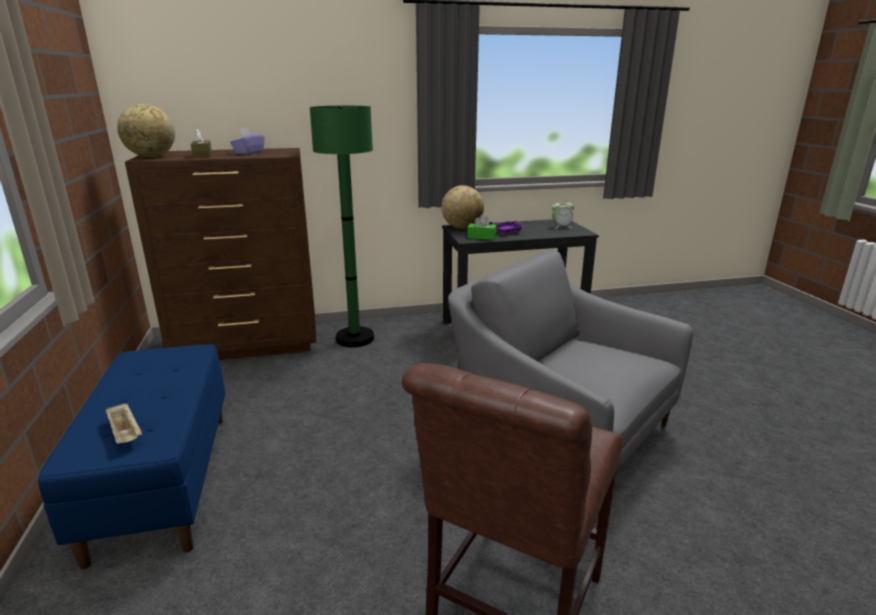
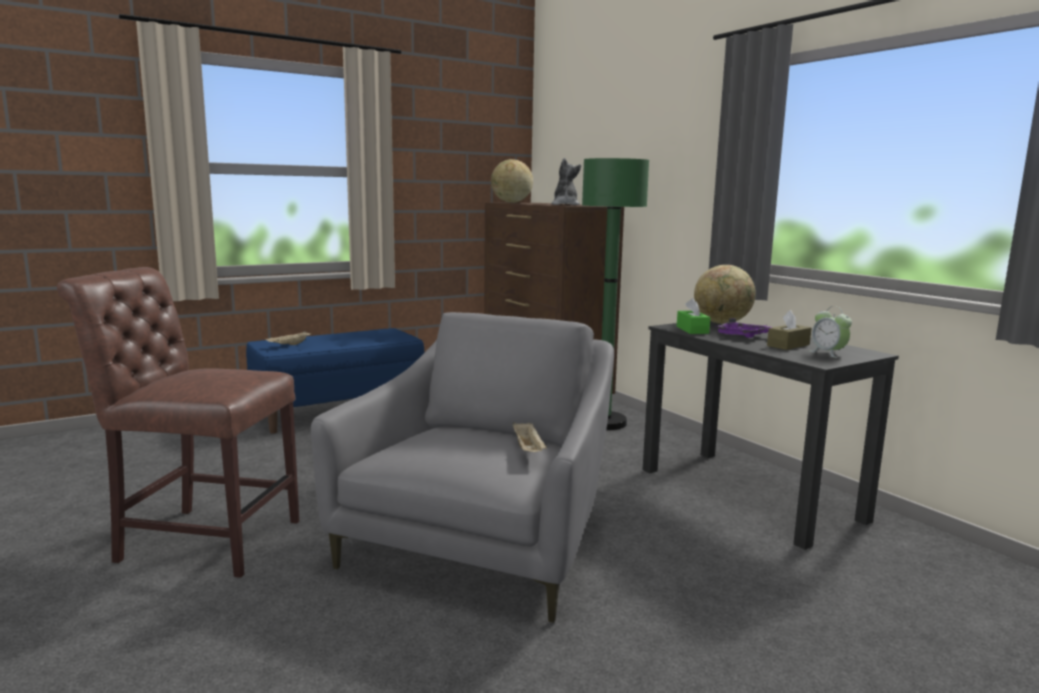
camera: 70 degrees right, 10 degrees down
brown tissue box [191,129,212,158] -> brown tissue box moved to [767,310,812,350]
purple tissue box [230,128,265,154] -> plush toy [551,158,581,205]
none -> beige tray [513,422,547,452]

